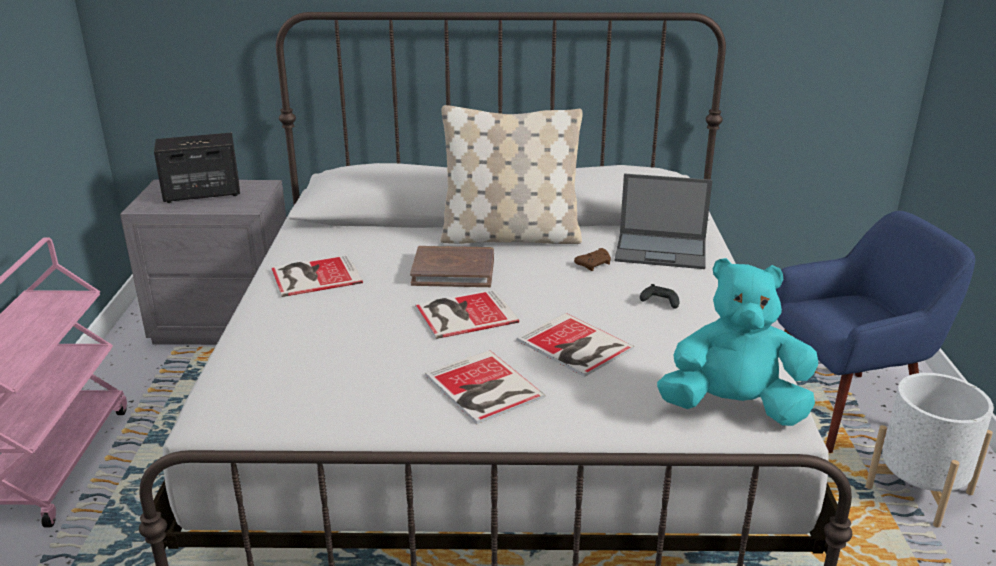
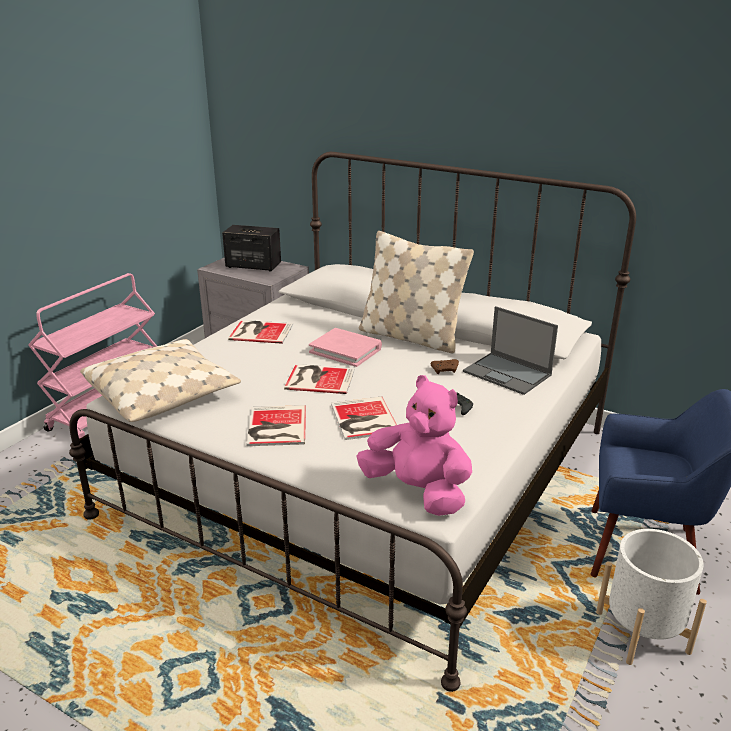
camera: 30 degrees right, 0 degrees up
brown book [410,246,494,287] -> pink book [309,328,382,367]
turquoise plush toy [657,258,818,426] -> pink plush toy [356,375,472,516]
none -> beige pillow [80,339,241,422]

